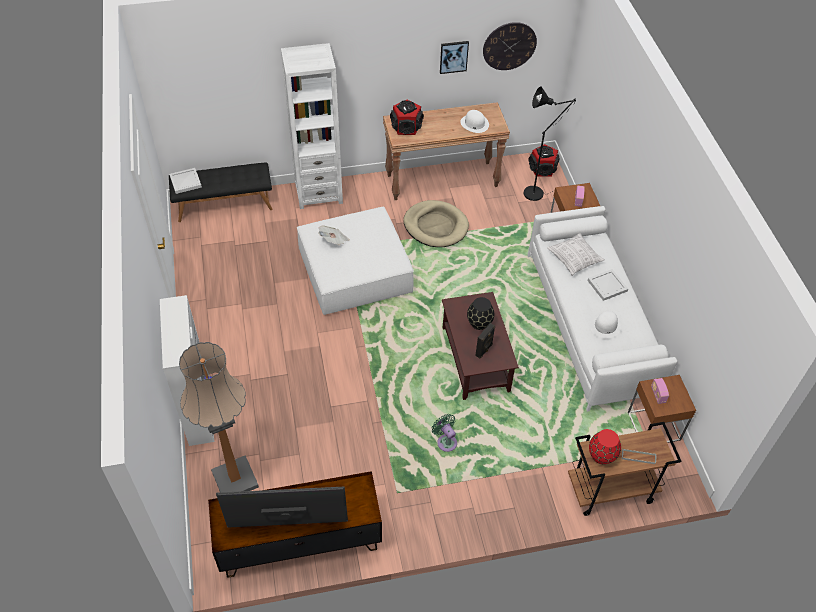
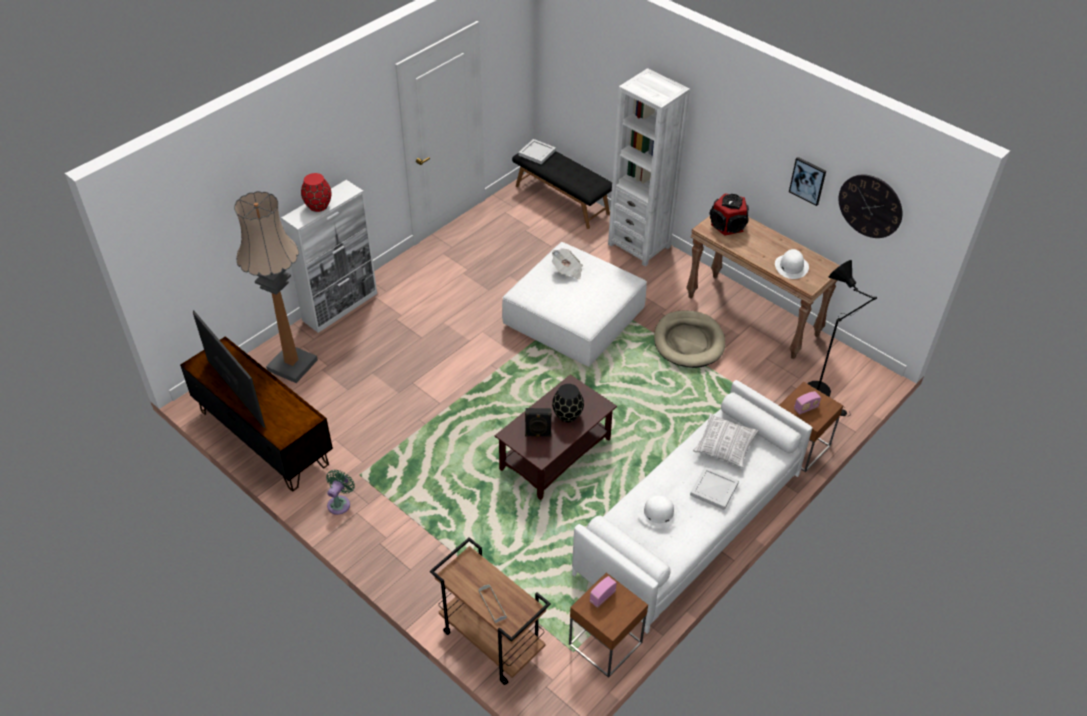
camera: 55 degrees right, 5 degrees down
green fan [431,414,457,452] -> green fan moved to [326,470,355,515]
speaker [529,144,560,177] -> none
red vase [589,429,621,464] -> red vase moved to [301,173,332,212]

